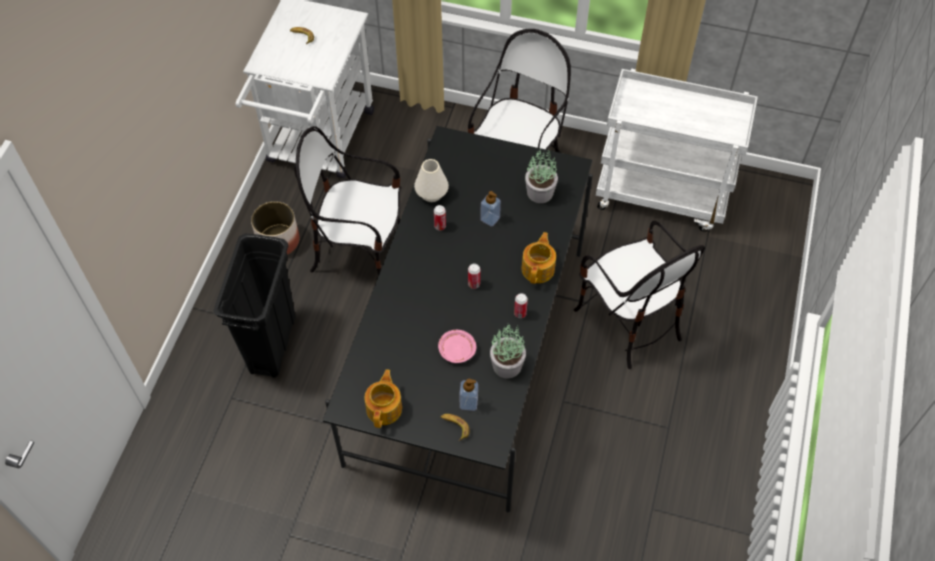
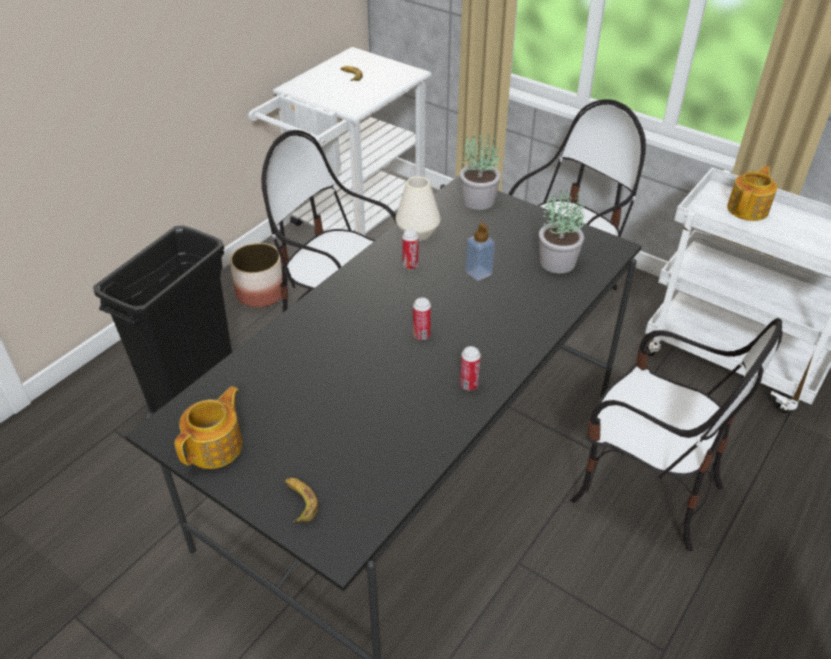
camera: 20 degrees right, 15 degrees down
pink plate [438,330,476,363] -> none
soap dispenser [459,379,478,411] -> none
potted plant [490,323,526,379] -> potted plant moved to [460,131,501,210]
teapot [521,232,556,284] -> teapot moved to [727,165,777,221]
chair [574,221,705,369] -> chair turned 45 degrees counterclockwise [570,318,783,551]

